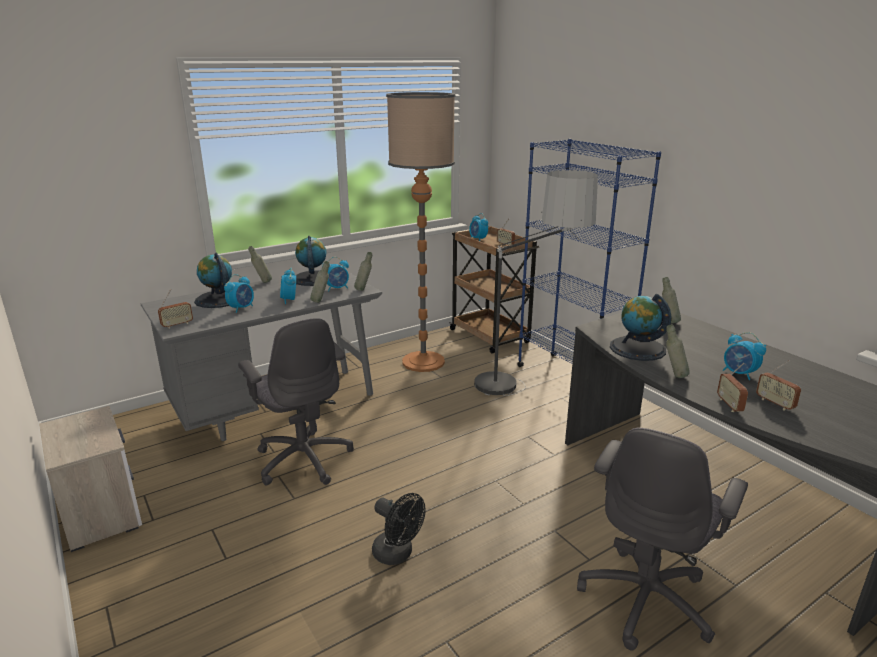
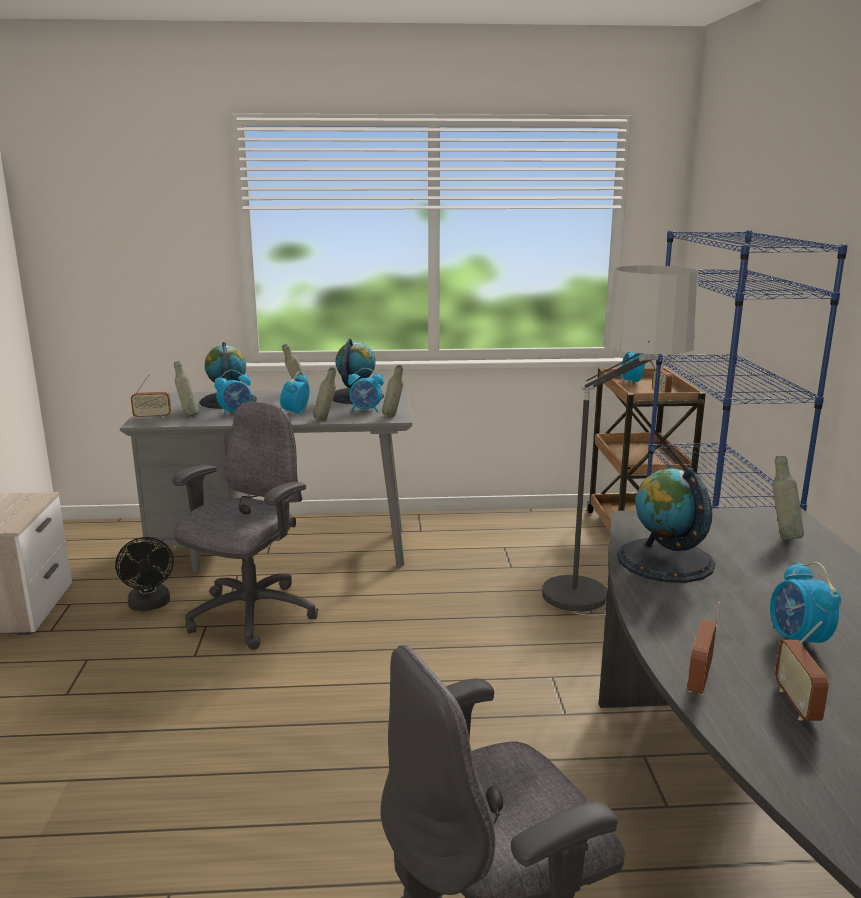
camera: 30 degrees right, 5 degrees down
grey office chair [238,318,354,486] -> grey office chair turned 150 degrees counterclockwise [172,402,318,650]
black fan [372,493,425,565] -> black fan moved to [115,537,174,611]
floor lamp [386,92,455,372] -> none
grey bottle [666,325,690,378] -> grey bottle moved to [174,361,199,417]

